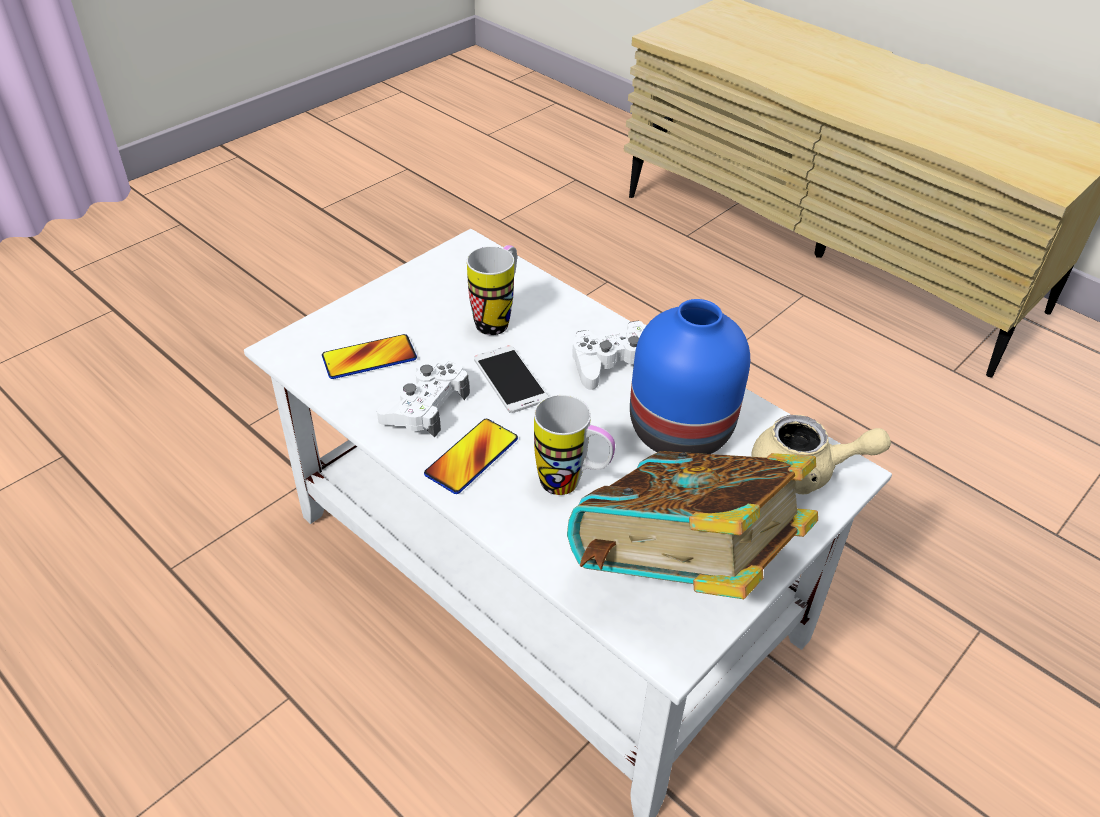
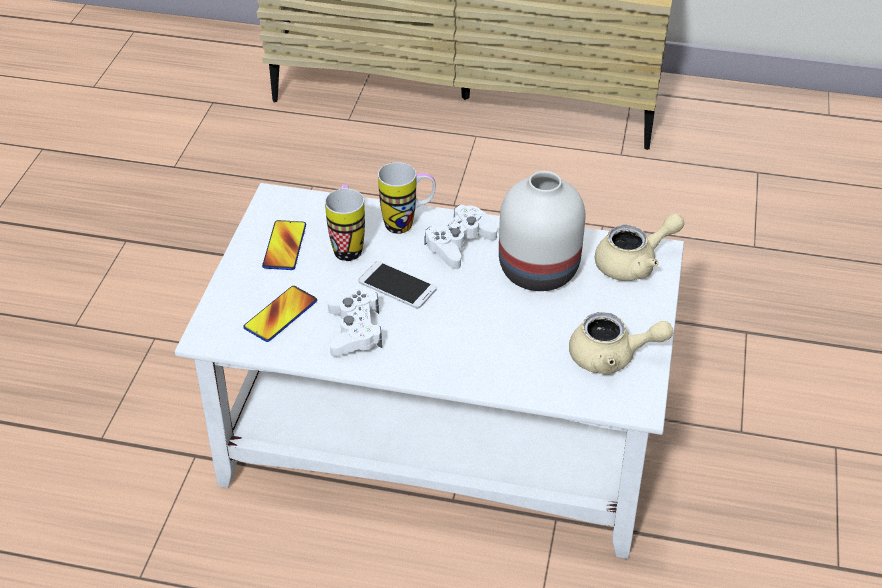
camera: 30 degrees left, 0 degrees up
phone [424,419,518,494] -> phone moved to [262,220,306,270]
mug [534,395,615,495] -> mug moved to [378,162,436,234]
book [567,451,818,599] -> beige teapot [569,312,673,375]
blue vase [630,299,750,454] -> white vase [499,171,585,291]

